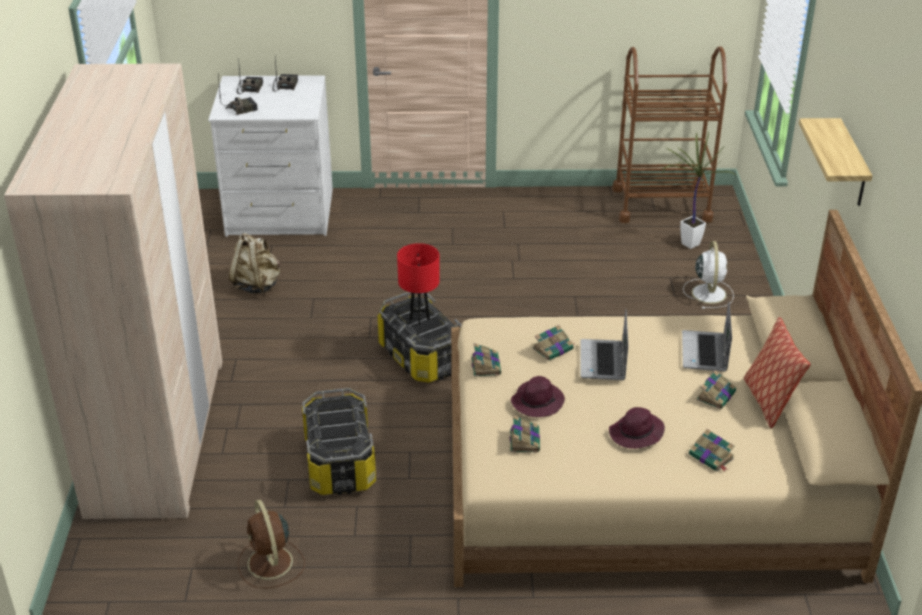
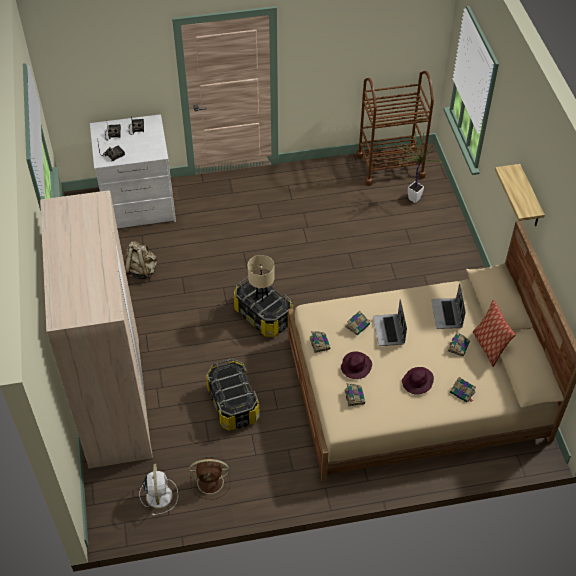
camera: 10 degrees left, 15 degrees up
brown fan [238,500,305,589] -> brown fan turned 60 degrees counterclockwise [189,457,231,499]
red table lamp [397,243,440,325] -> beige table lamp [248,255,275,302]
white fan [683,241,734,309] -> white fan moved to [139,464,178,516]

